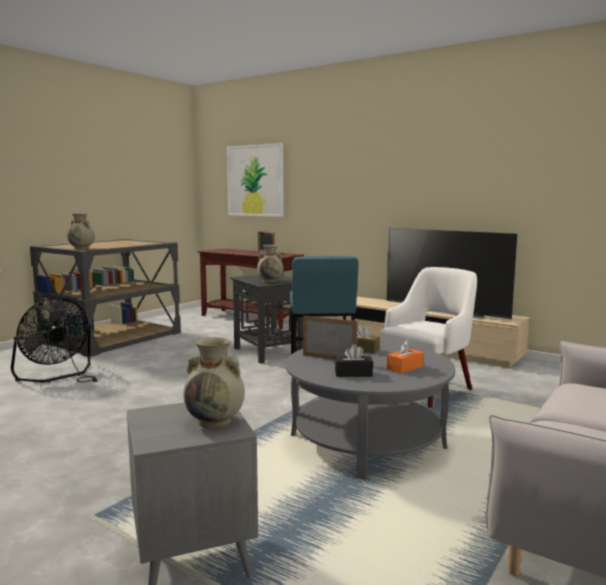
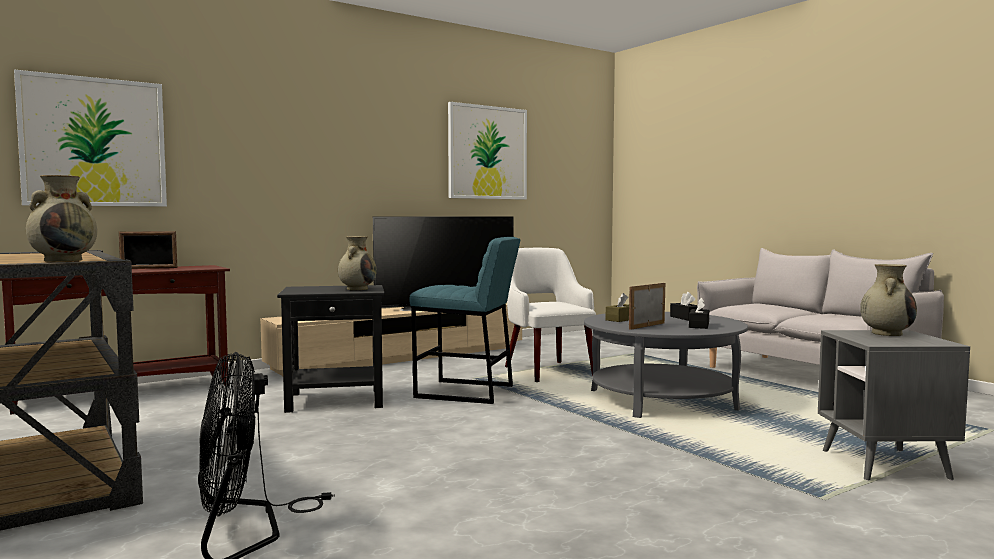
camera: 70 degrees left, 5 degrees down
orange tissue box [387,339,424,374] -> black tissue box [670,292,698,321]
none -> picture [448,102,527,200]

